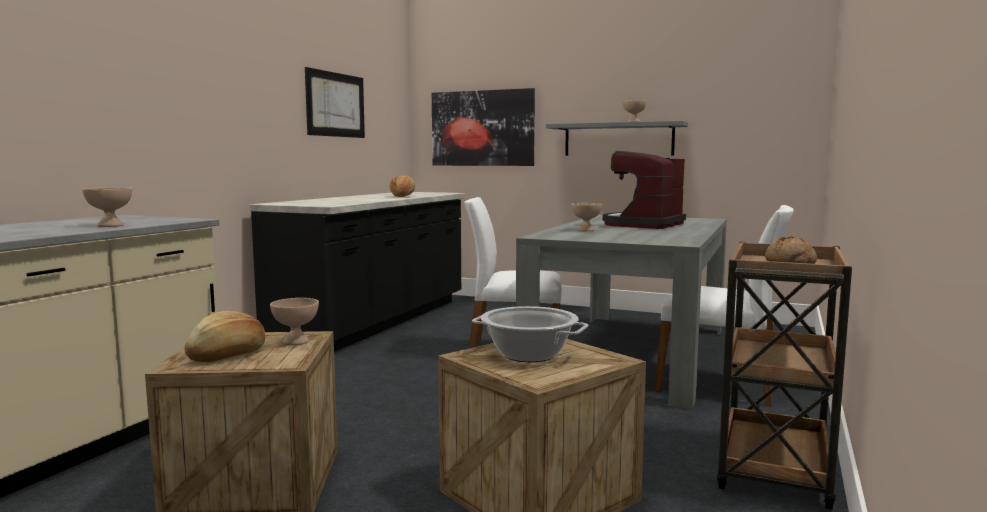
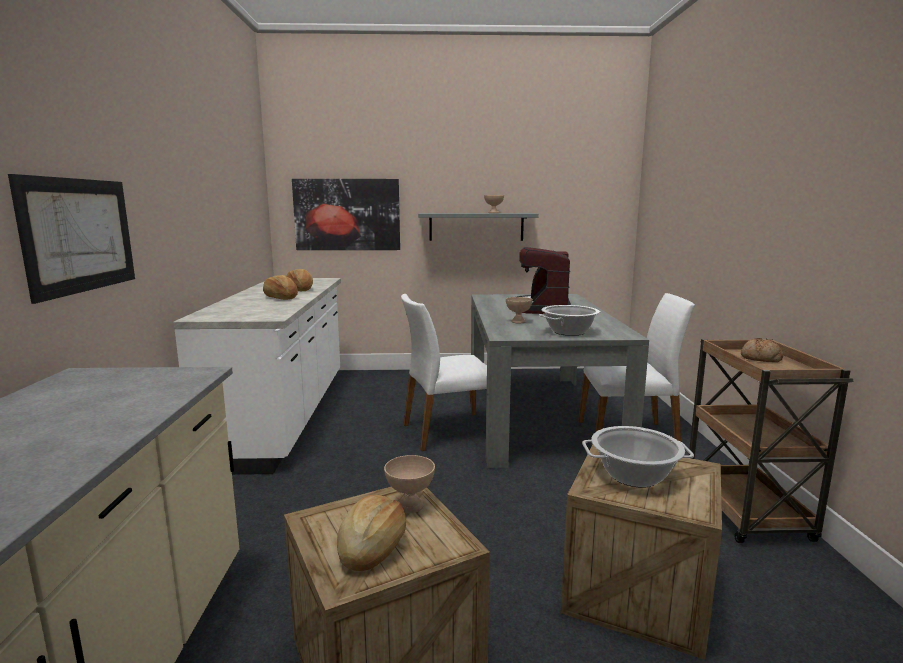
camera: 25 degrees left, 5 degrees up
beige bowl [82,187,132,227] -> none
black counter [250,192,466,352] -> white counter [173,278,341,475]
picture [305,67,365,138] -> picture moved to [8,174,135,304]
none -> bread [263,275,298,300]
none -> cooking pot [539,305,601,336]

